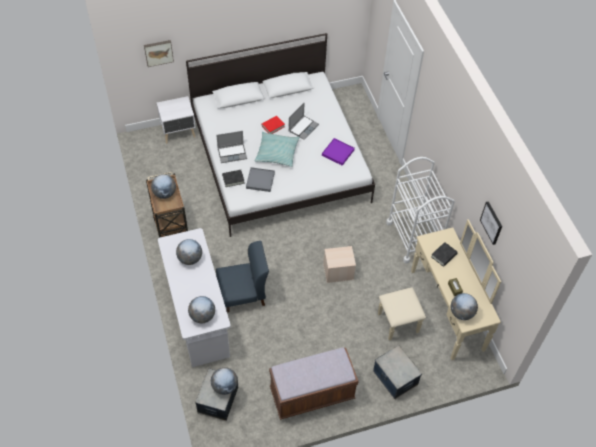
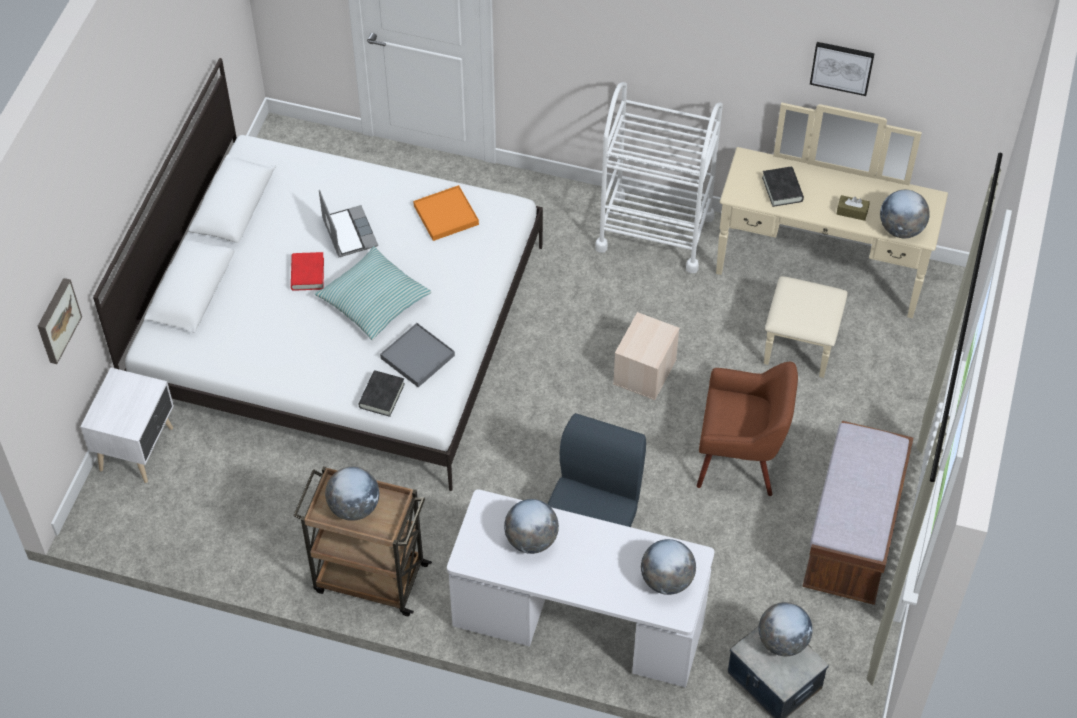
camera: 55 degrees left, 0 degrees up
laptop [216,131,247,163] -> none
purple tray [322,138,355,166] -> orange tray [413,185,479,241]
storage box [373,345,422,400] -> none
none -> brown armchair [696,362,798,496]

